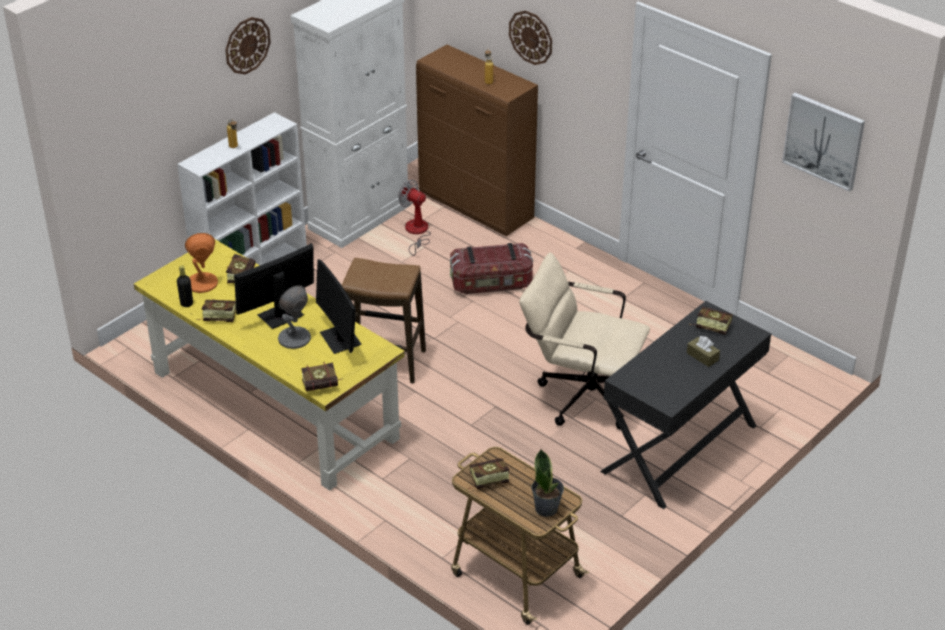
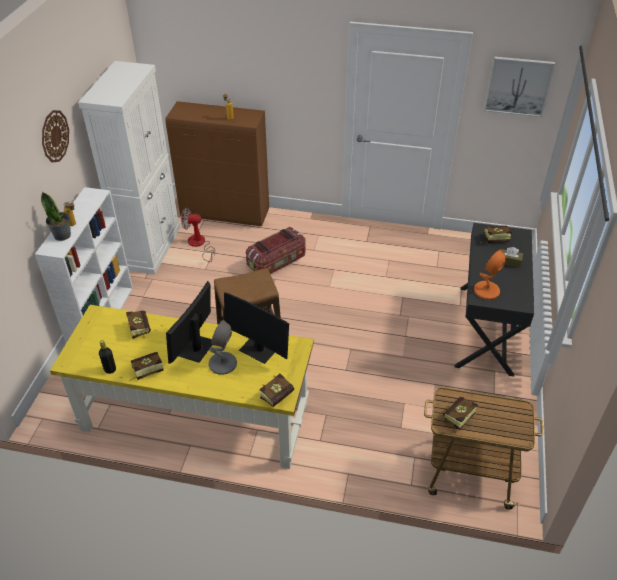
camera: 30 degrees left, 5 degrees up
orange table lamp [185,233,218,293] -> orange table lamp moved to [474,250,506,300]
wall clock [509,10,552,65] -> none
beige office chair [519,252,650,429] -> none
potted plant [531,449,564,517] -> potted plant moved to [41,191,71,241]

